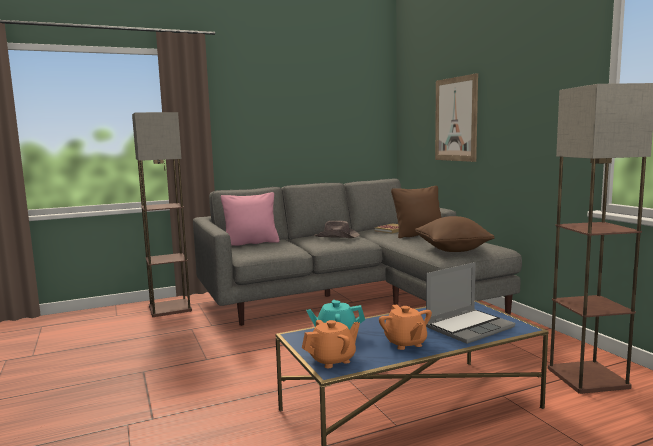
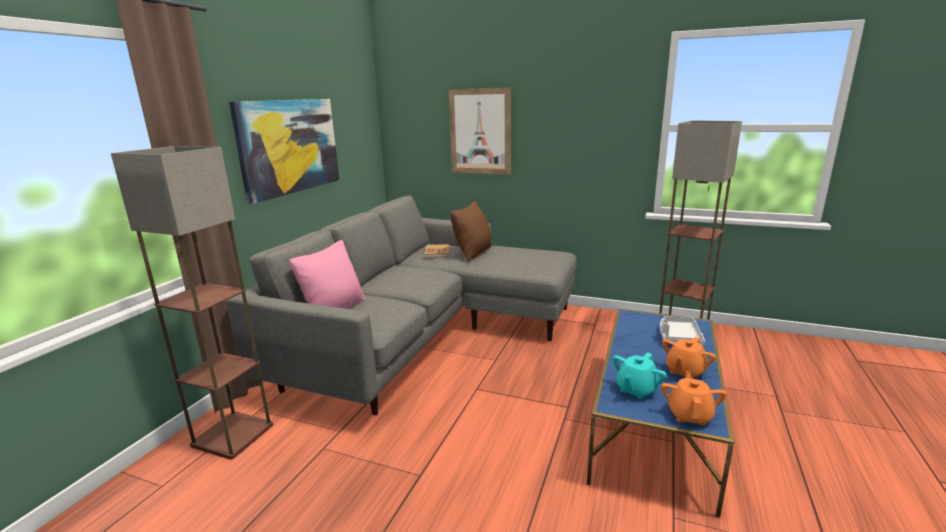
camera: 45 degrees left, 10 degrees up
brown hat [314,221,360,238] -> none
orange teapot [379,305,432,350] -> orange teapot turned 105 degrees clockwise [662,337,716,379]
brown pillow [415,216,495,252] -> none
laptop [426,262,515,344] -> grey tray [660,316,705,345]
none -> picture [229,99,339,204]

